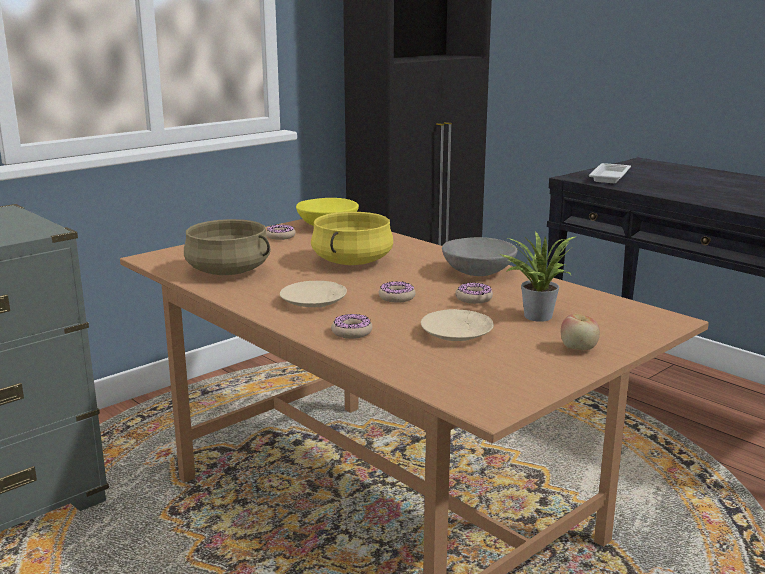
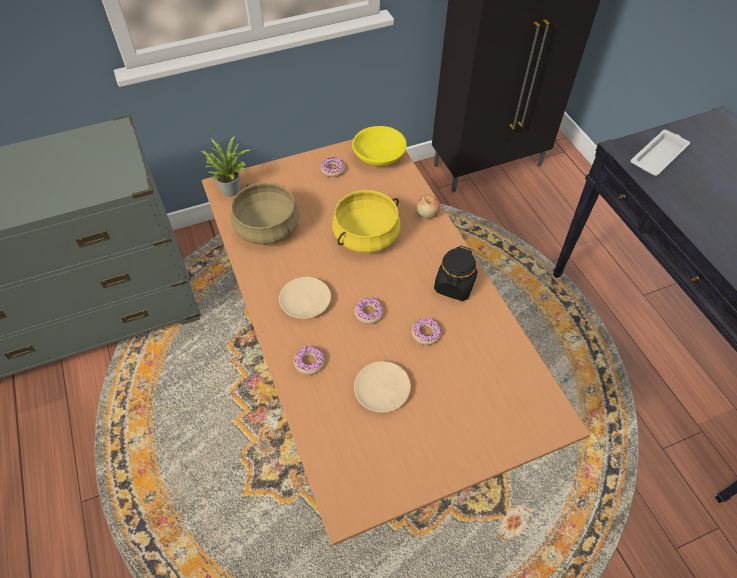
camera: 20 degrees right, 35 degrees up
grey bowl [442,237,517,276] -> black jar [434,246,478,301]
potted plant [500,232,577,322] -> potted plant moved to [201,135,250,197]
apple [561,314,600,350] -> apple moved to [417,194,440,218]

